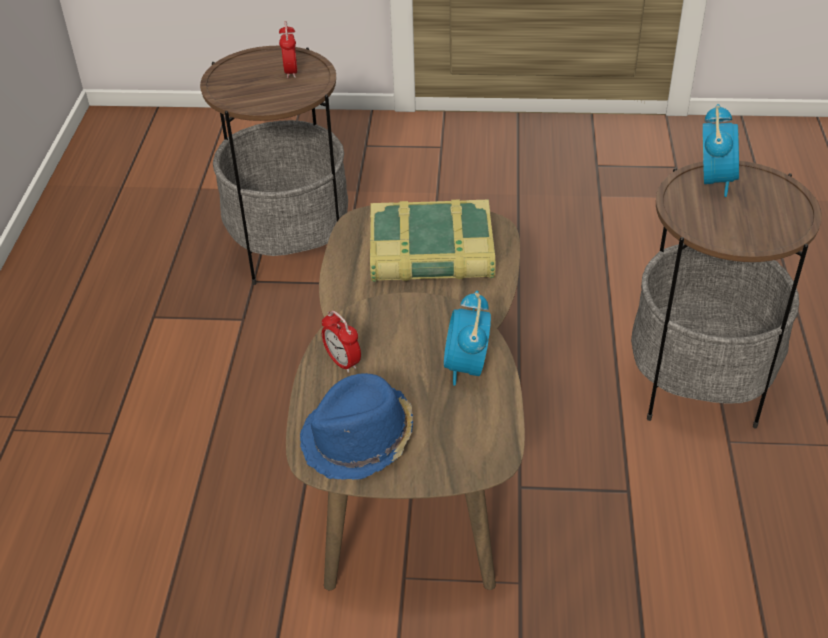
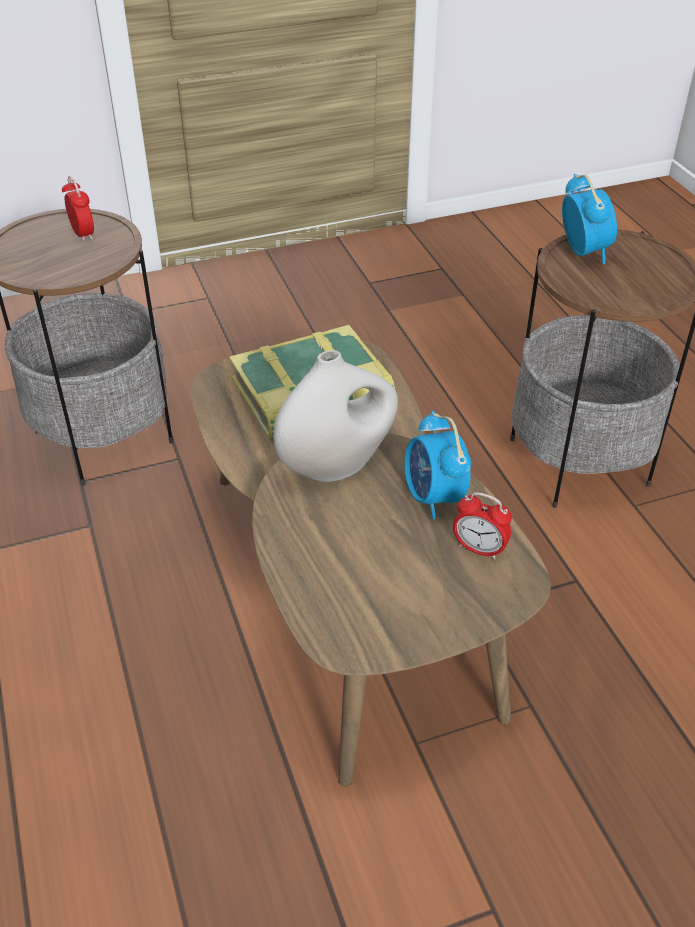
camera: 25 degrees left, 0 degrees up
blue hat [300,373,413,480] -> none
alarm clock [322,311,361,373] -> alarm clock moved to [453,492,512,559]
none -> white vase [273,350,398,482]

